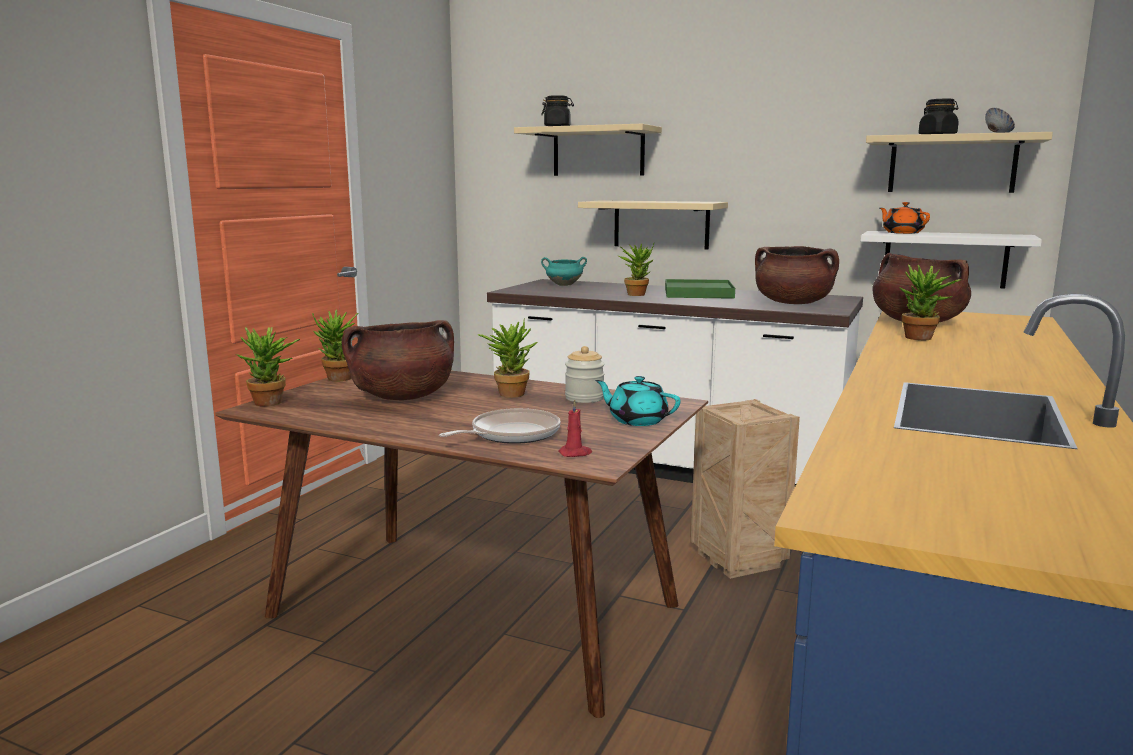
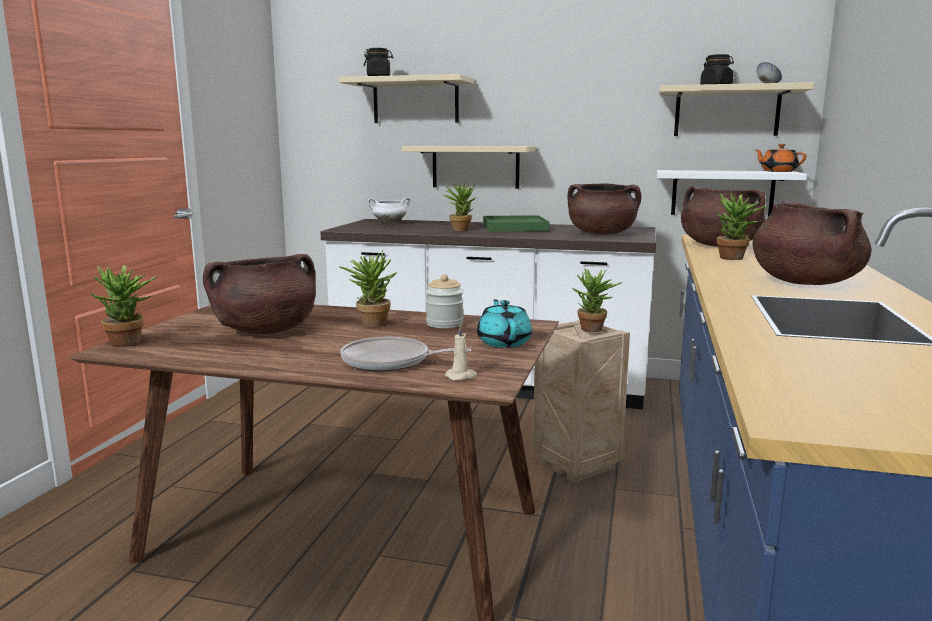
camera: 10 degrees left, 0 degrees up
potted plant [312,310,359,381] -> potted plant moved to [572,268,623,332]
frying pan [439,408,560,444] -> frying pan turned 120 degrees counterclockwise [340,337,471,372]
turquoise cooking pot [541,257,587,286] -> white cooking pot [368,197,410,224]
red candle [558,399,592,457] -> beige candle [445,324,477,380]
turquoise teapot [595,376,681,426] -> turquoise teapot turned 60 degrees clockwise [477,299,532,348]
orange teapot [880,202,930,234] -> orange teapot moved to [755,144,807,172]
none -> brown cooking pot [753,200,872,285]

